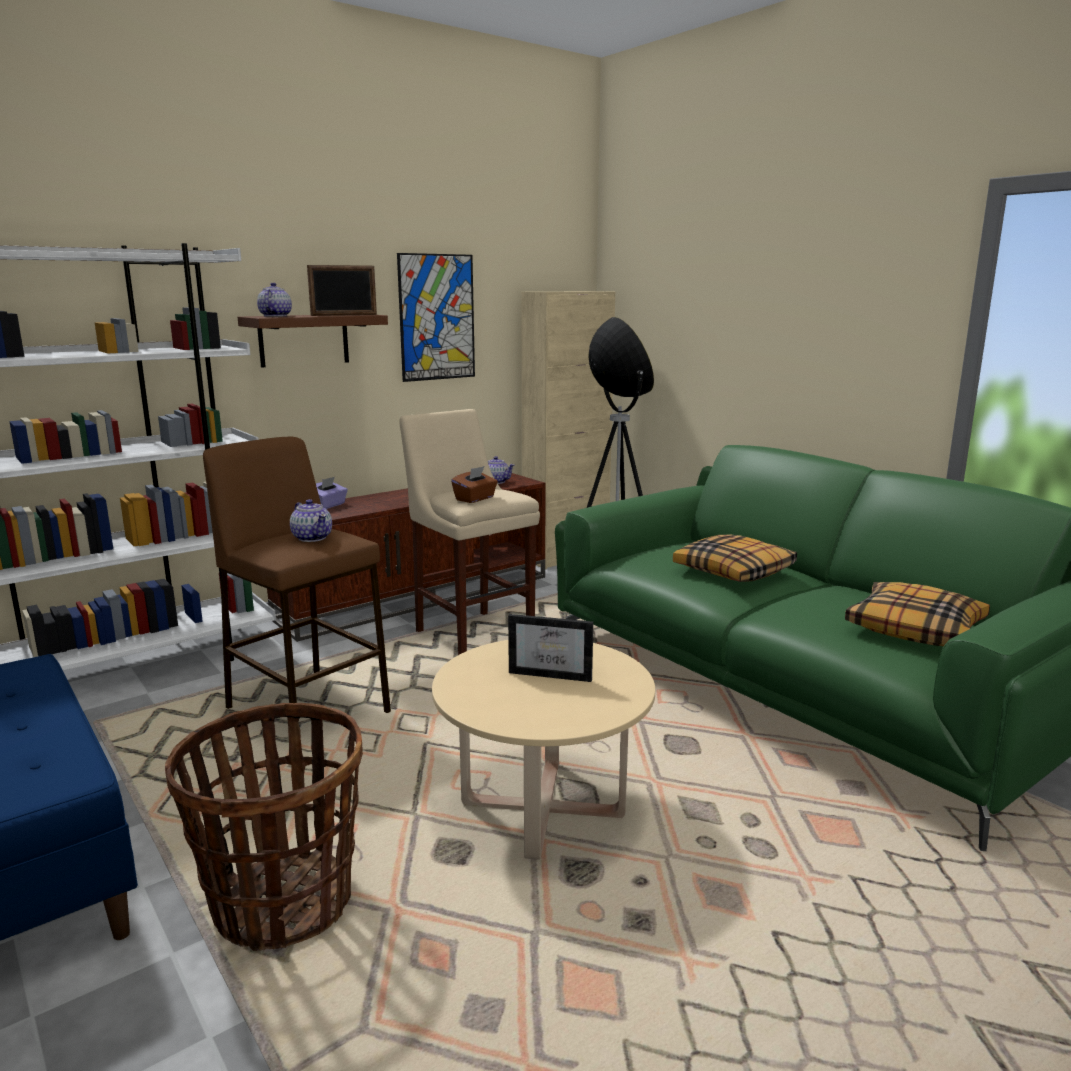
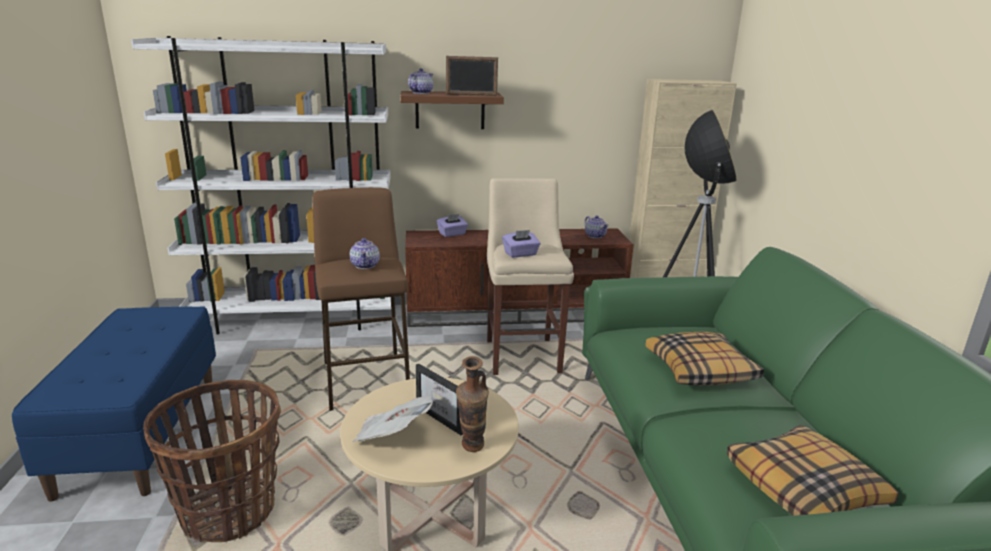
camera: 30 degrees right, 5 degrees up
picture [397,253,475,382] -> none
brown tissue box [451,466,498,503] -> purple tissue box [502,230,540,258]
none -> newspaper [352,394,433,442]
none -> vase [456,356,489,452]

